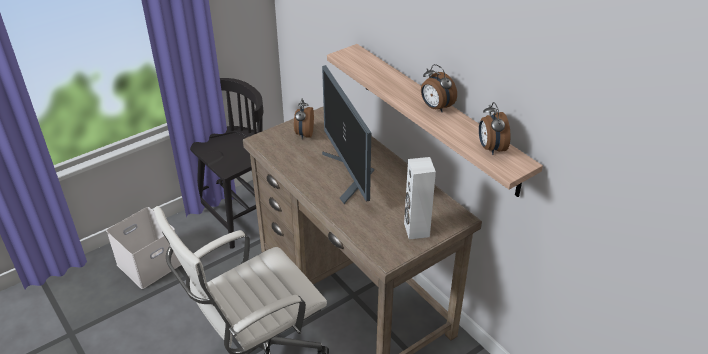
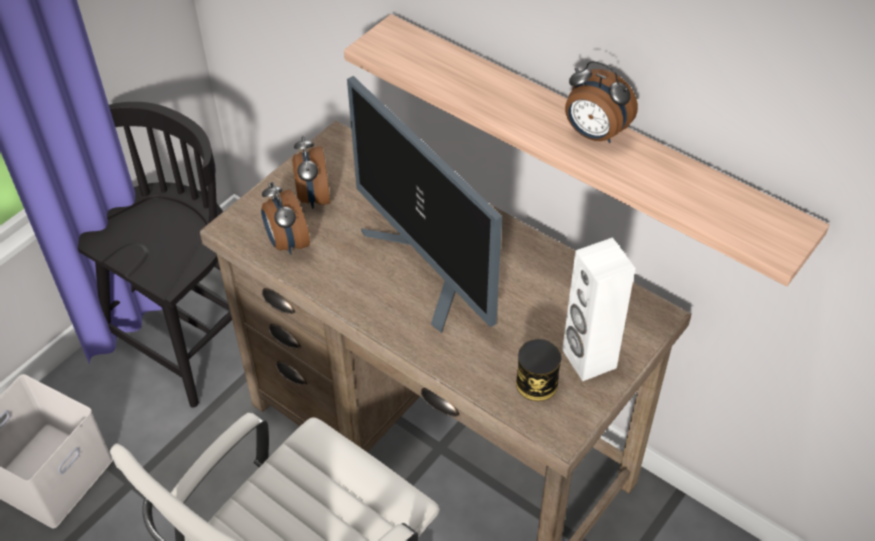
camera: 15 degrees left, 10 degrees up
alarm clock [479,102,510,155] -> alarm clock moved to [261,182,310,255]
none -> can [516,339,561,401]

